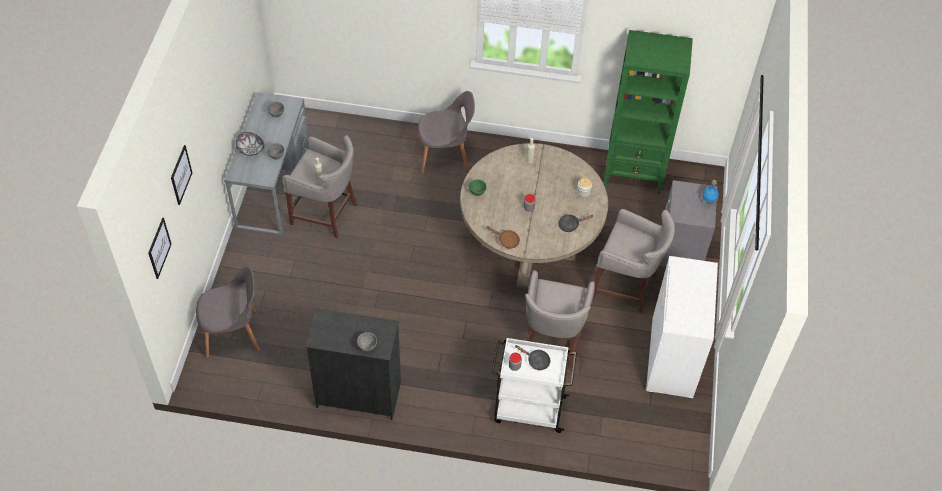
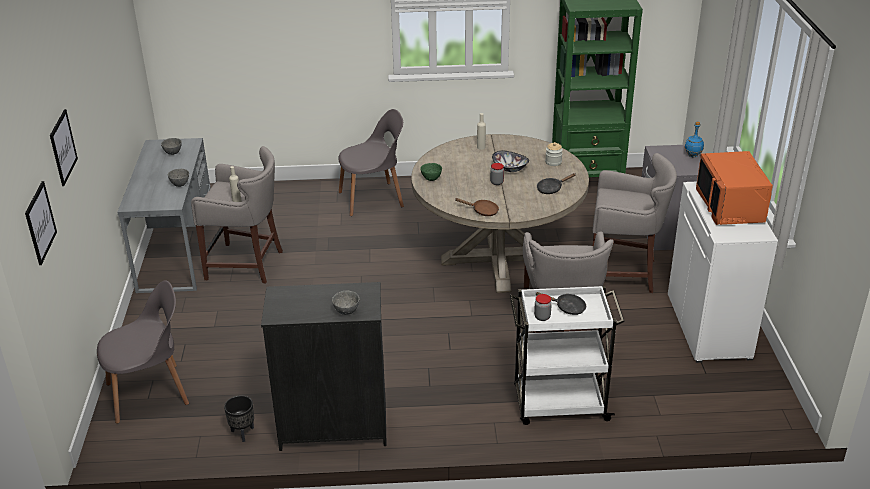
camera: 10 degrees left, 20 degrees down
bowl [236,132,264,156] -> bowl moved to [492,151,529,172]
none -> black planter [224,395,254,442]
none -> orange microwave [696,151,773,225]

